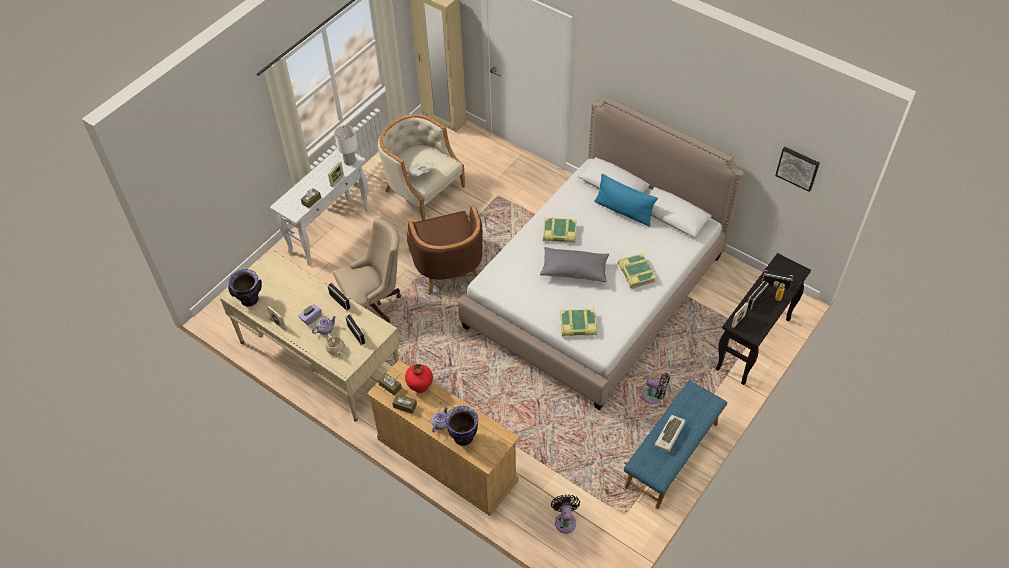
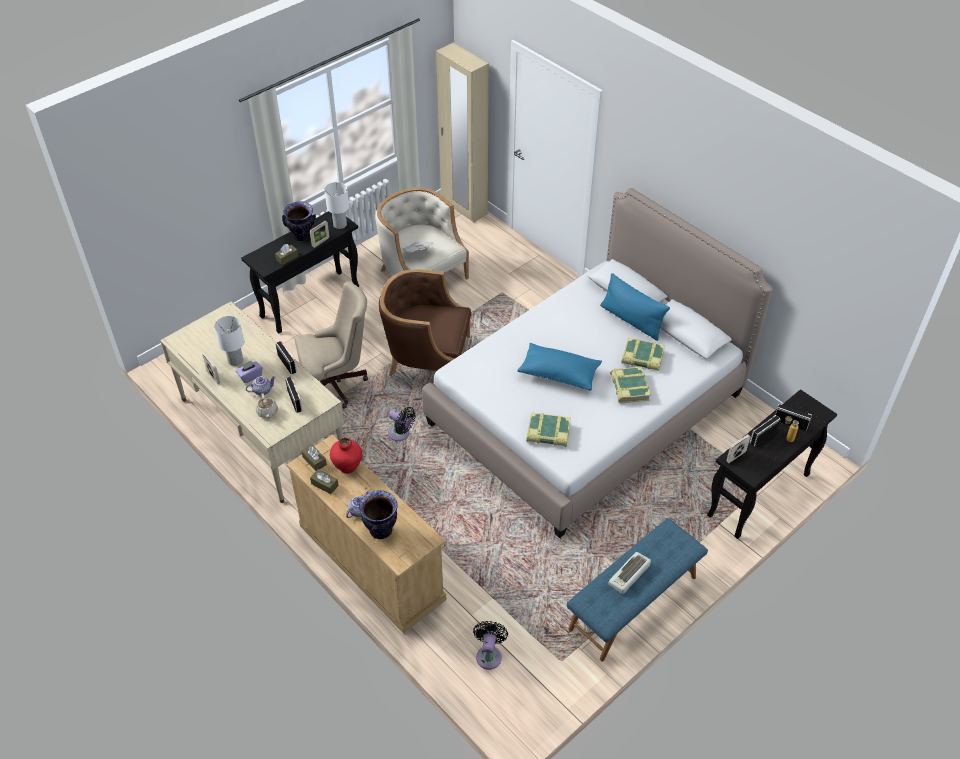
camera: 10 degrees right, 5 degrees down
vase [228,269,262,307] -> vase moved to [282,201,316,241]
white console table [270,149,370,266] -> black console table [241,211,359,333]
brown armchair [406,203,482,295] -> brown armchair turned 105 degrees clockwise [379,269,471,376]
grey pillow [540,247,609,282] -> blue pillow [517,343,602,391]
book [543,217,577,243] -> book moved to [621,338,665,371]
black fan [642,373,670,404] -> black fan moved to [388,407,416,441]
picture [775,147,820,192] -> none
none -> white table lamp [214,316,244,366]

